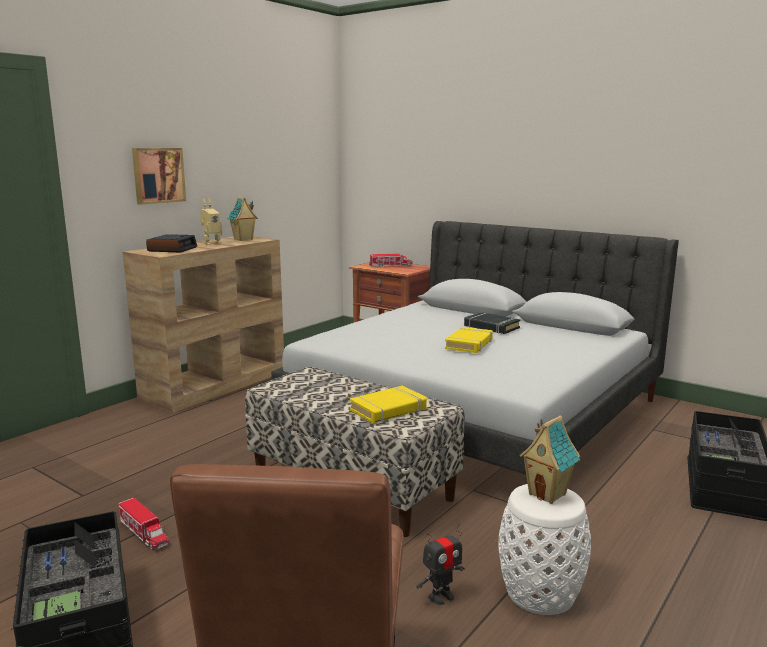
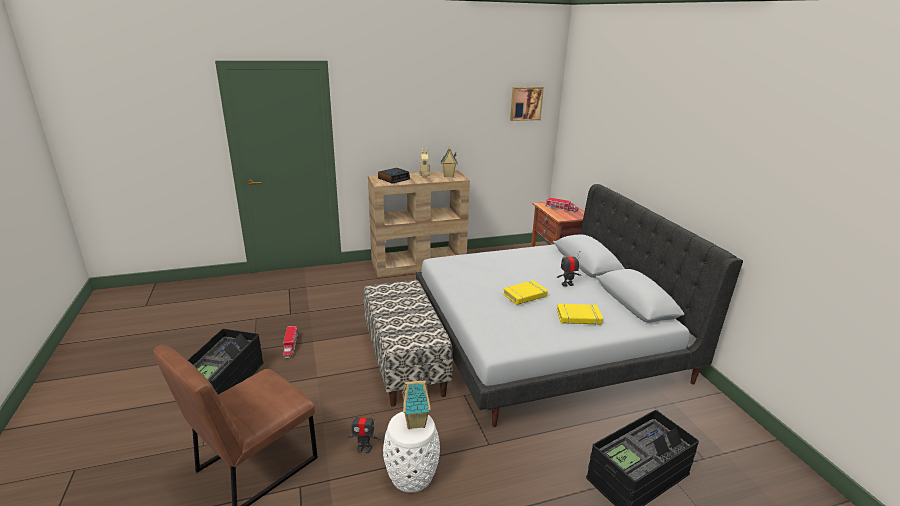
camera: 35 degrees right, 10 degrees up
picture [132,148,186,205] -> picture moved to [510,87,544,121]
yellow book [350,386,427,423] -> yellow book moved to [557,304,603,325]
black book [464,312,520,334] -> toy robot [557,253,581,287]

